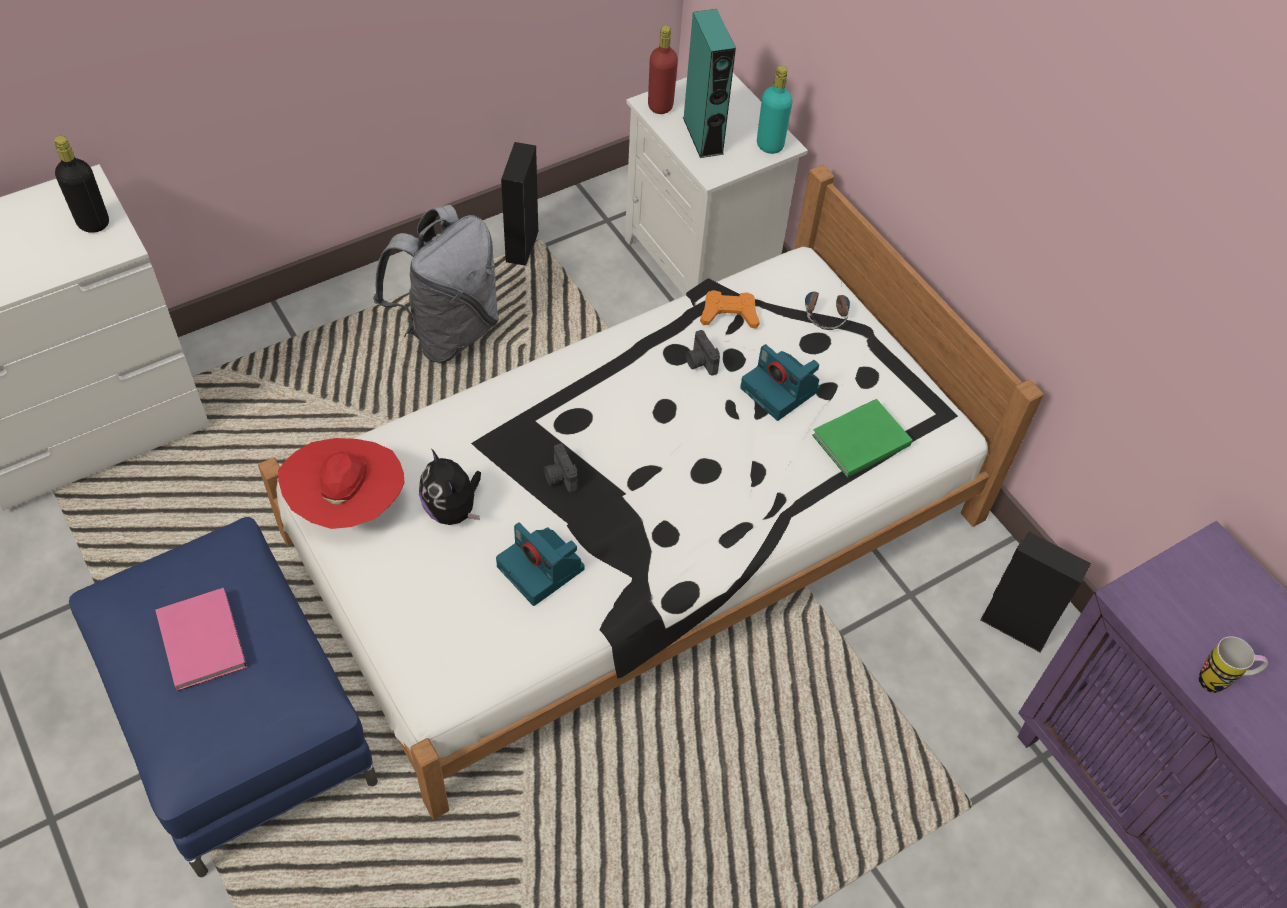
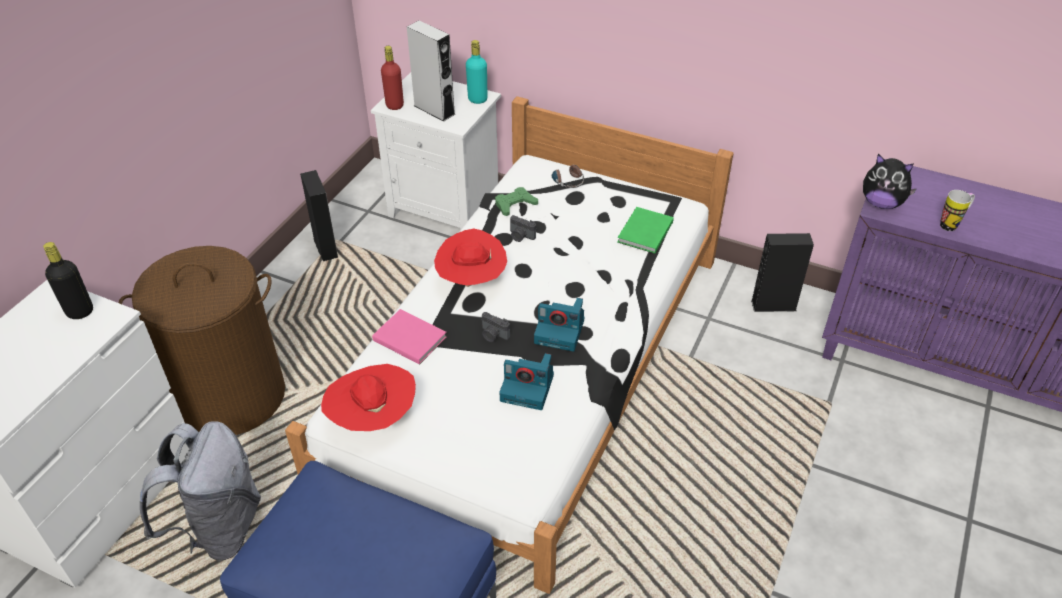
camera: 30 degrees left, 10 degrees down
pink book [155,588,247,691] -> pink book moved to [372,309,447,365]
grey backpack [373,205,499,363] -> grey backpack moved to [140,421,261,561]
plush toy [419,449,481,525] -> plush toy moved to [863,154,916,209]
turquoise speaker [683,9,736,158] -> grey speaker [407,21,455,122]
orange game controller [700,290,760,329] -> green game controller [495,187,538,216]
camera [740,344,820,421] -> camera moved to [534,298,584,351]
none -> brown laundry basket [119,246,285,435]
none -> red hat [434,229,507,287]

